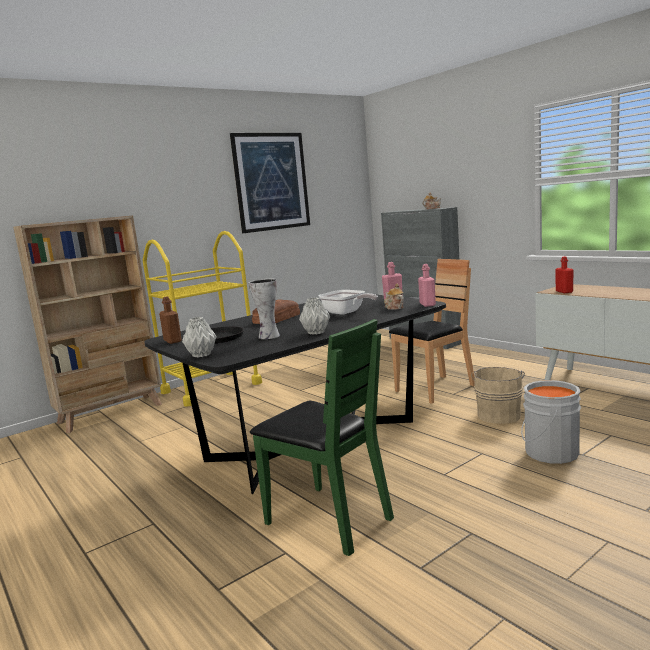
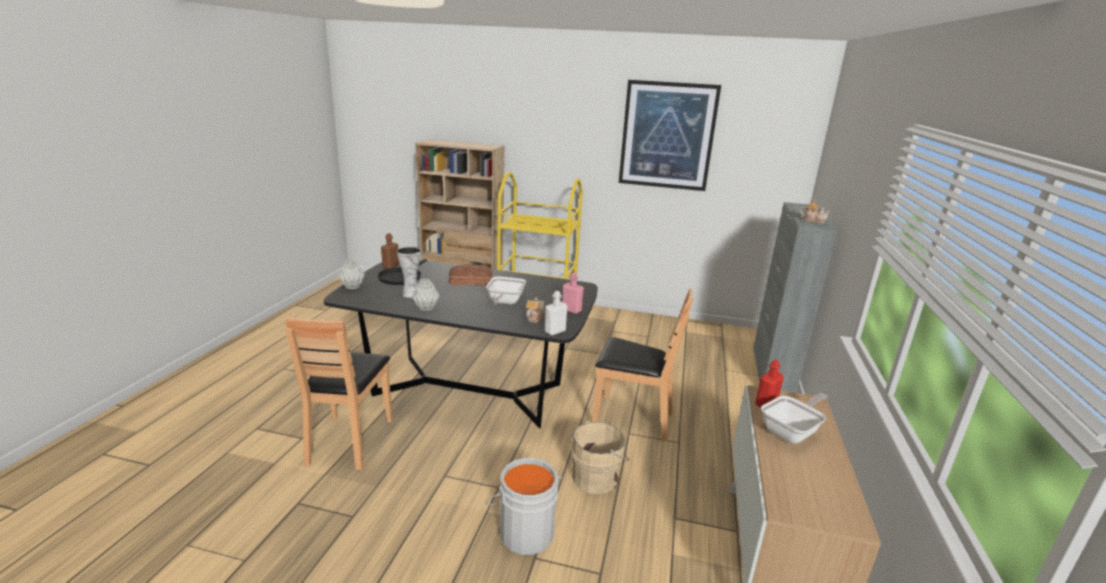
camera: 50 degrees right, 10 degrees up
green chair [250,319,394,556] -> brown chair [285,317,392,470]
pink bottle [418,264,436,307] -> white bottle [545,291,567,336]
none -> frying pan [761,393,828,444]

